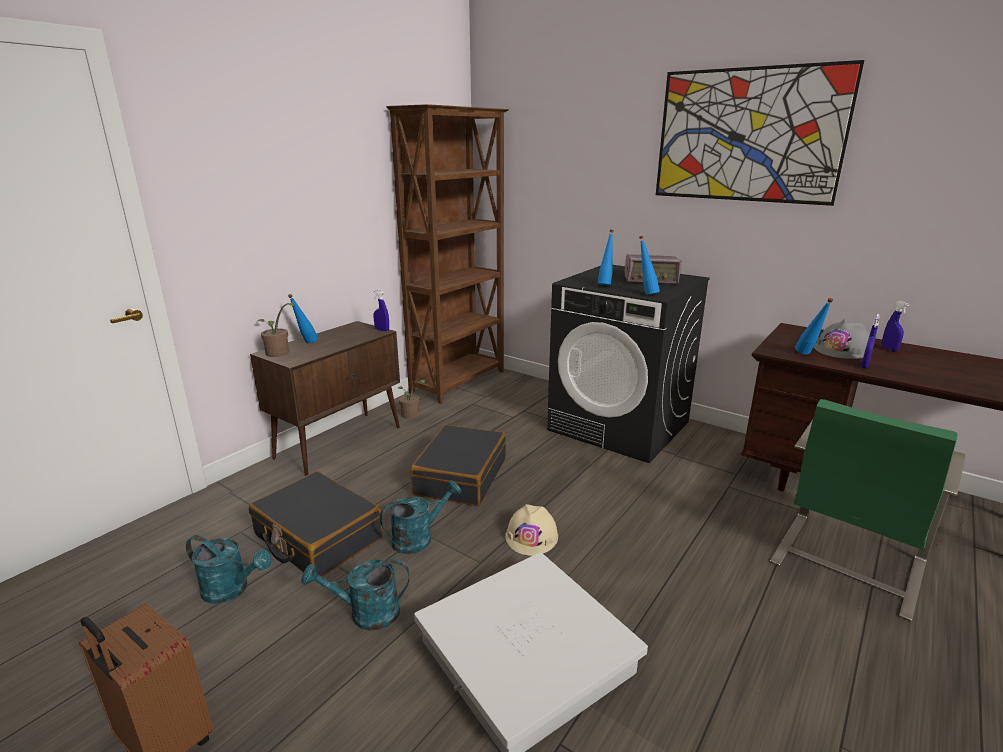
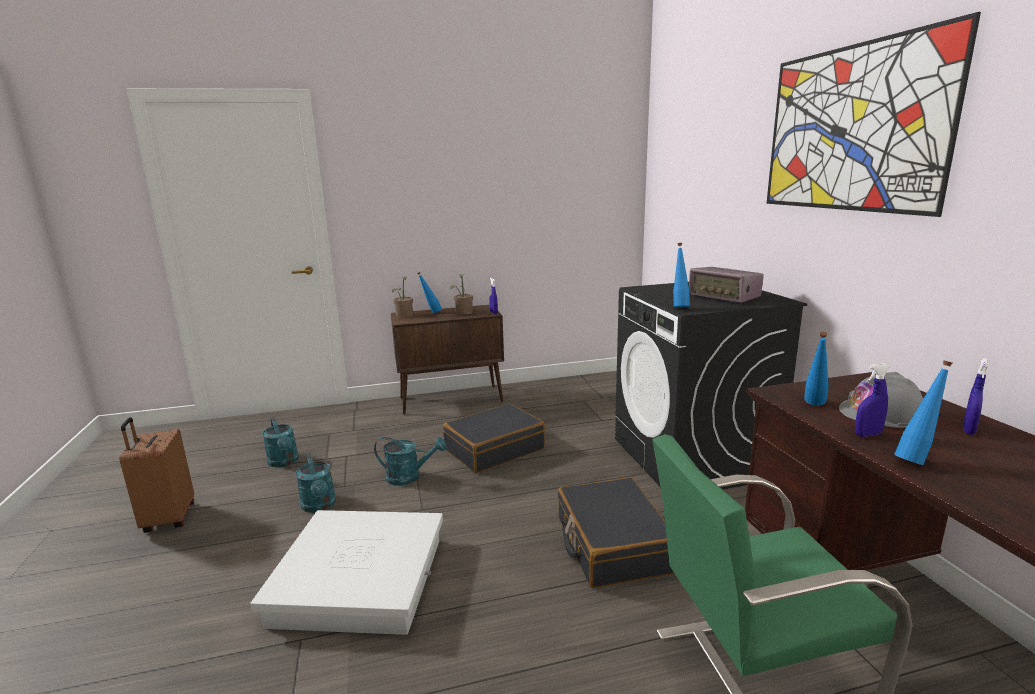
camera: 40 degrees right, 5 degrees down
black suitcase [249,471,383,577] -> black suitcase moved to [558,477,675,588]
turquoise watering can [301,559,409,631] -> turquoise watering can turned 150 degrees counterclockwise [295,453,336,513]
brown bookcase [386,104,509,404] -> none
potted plant [398,380,425,419] -> potted plant moved to [450,274,473,315]
beige hard hat [505,504,558,556] -> none
blue bottle [598,230,614,286] -> blue bottle moved to [894,360,952,465]

